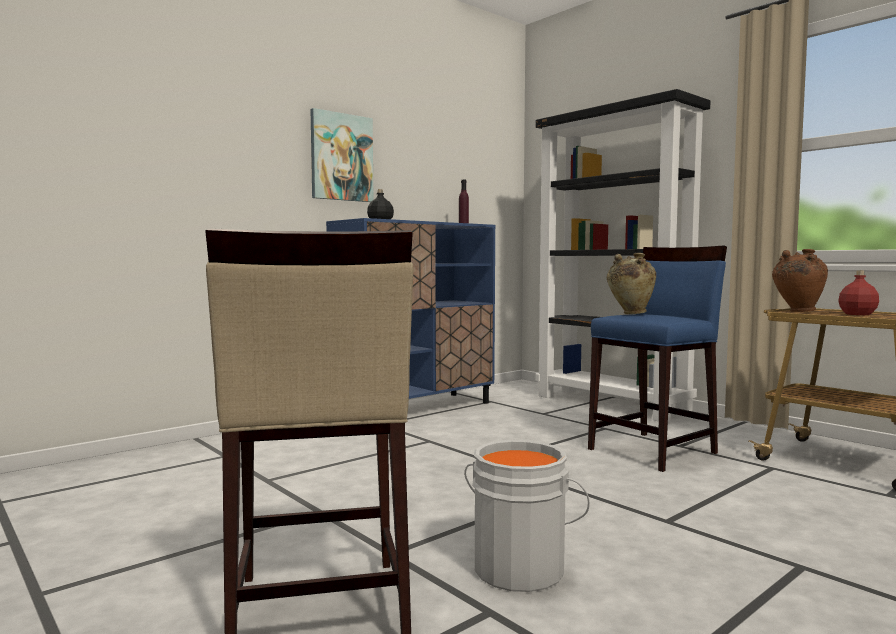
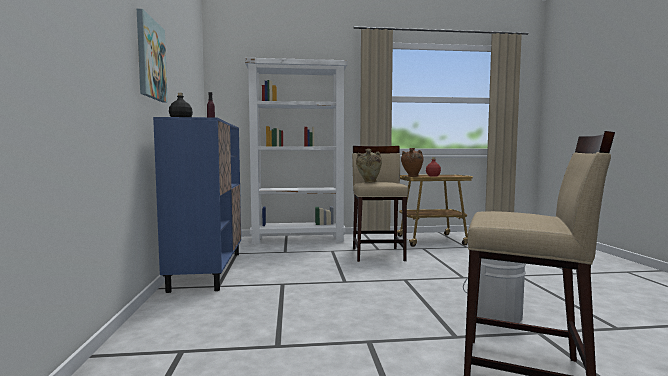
camera: 55 degrees left, 0 degrees up
black bookcase [535,89,710,422] -> white bookcase [245,58,347,244]
blue stool [588,246,727,472] -> beige stool [352,146,409,262]

